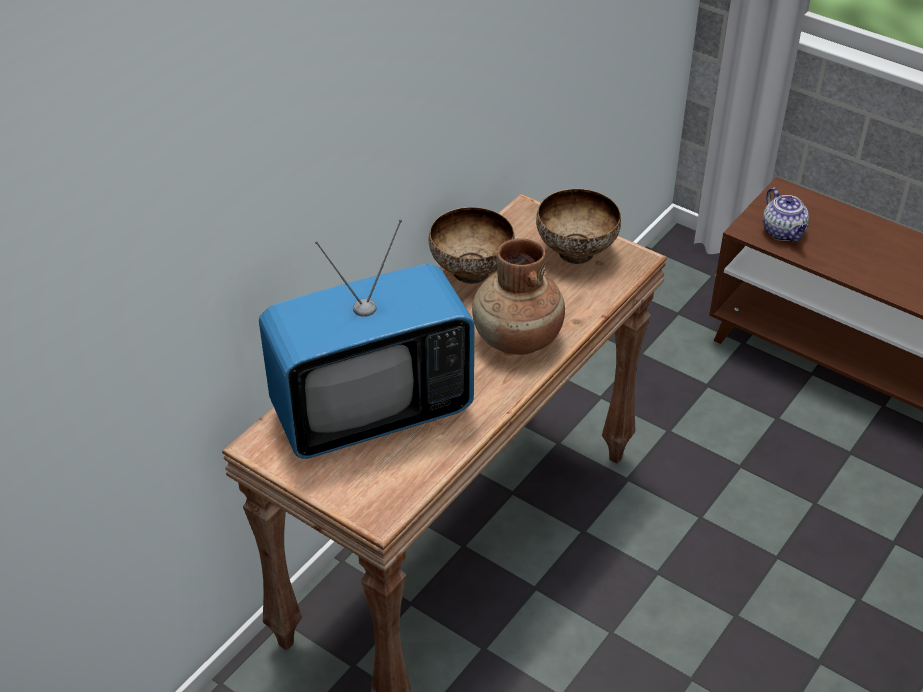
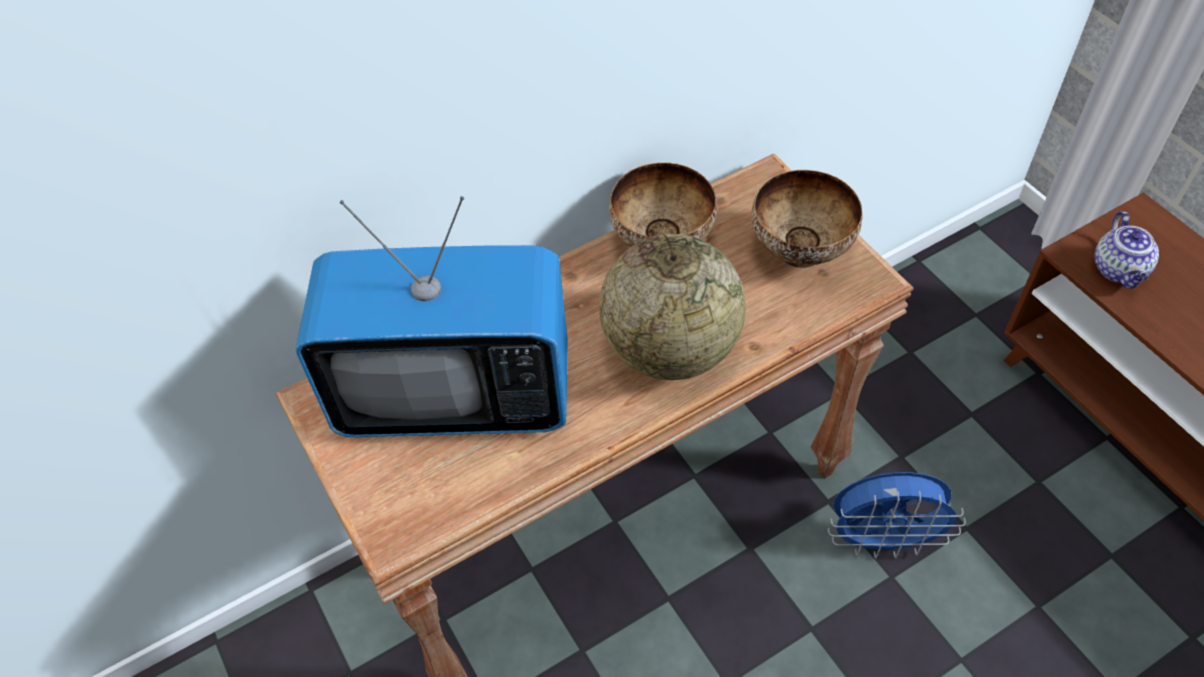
camera: 25 degrees right, 10 degrees up
brown vase [472,238,565,355] -> globe [599,234,746,380]
none -> blue fan [828,472,966,559]

